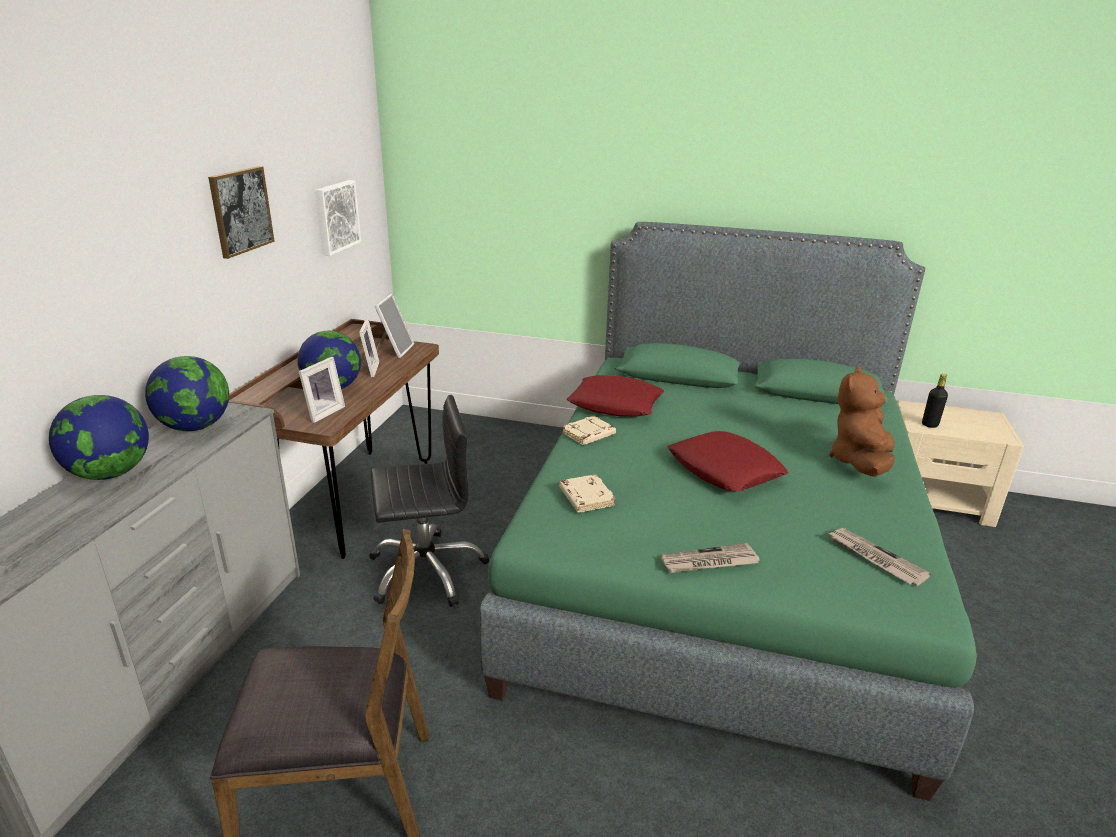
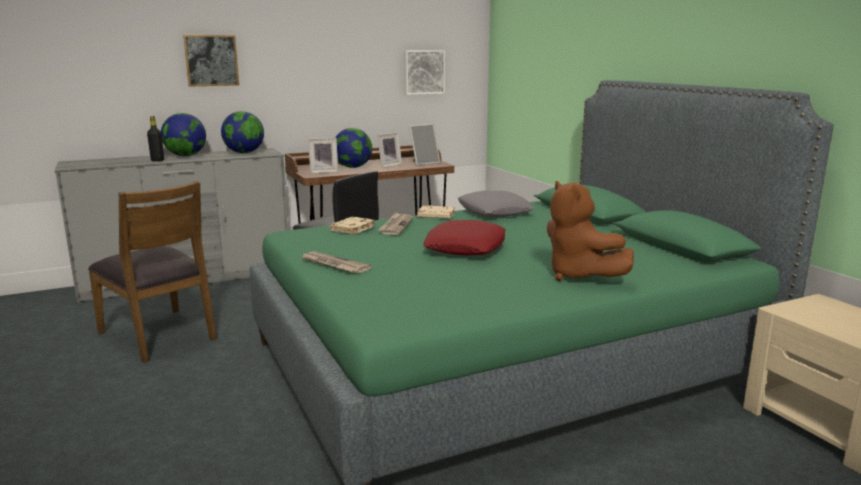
camera: 50 degrees right, 10 degrees down
picture [208,166,275,259] -> picture moved to [183,35,239,87]
red pillow [567,375,665,416] -> grey pillow [458,191,534,217]
newspaper [828,528,931,586] -> newspaper moved to [378,212,413,235]
brown plush toy [829,367,895,477] -> brown plush toy turned 105 degrees counterclockwise [547,181,634,281]
black bottle [922,374,948,428] -> black bottle moved to [147,116,164,161]

